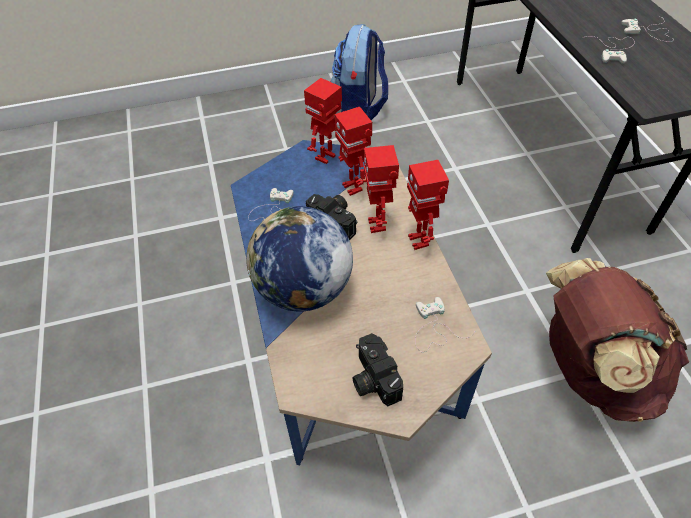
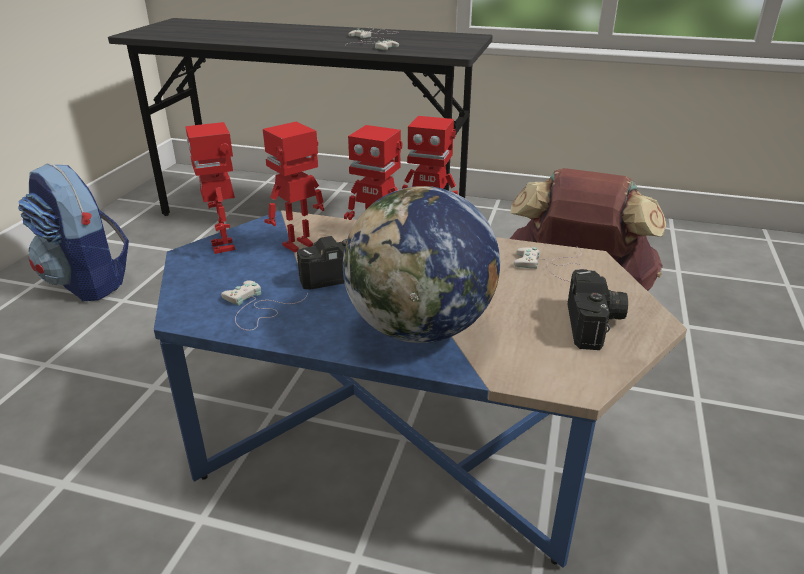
camera: 60 degrees left, 20 degrees down
toy robot [334,107,372,196] -> toy robot turned 135 degrees clockwise [263,122,324,252]
camera [352,333,403,406] -> camera turned 90 degrees counterclockwise [568,269,628,350]

